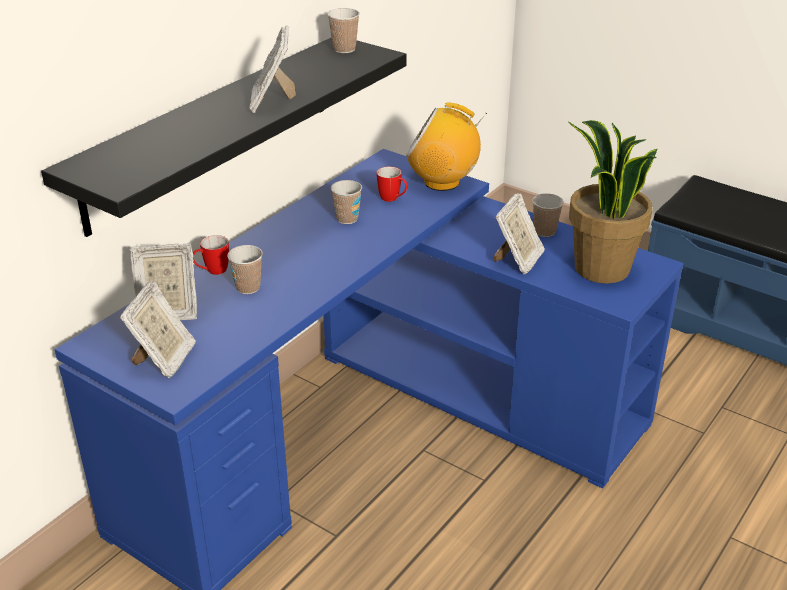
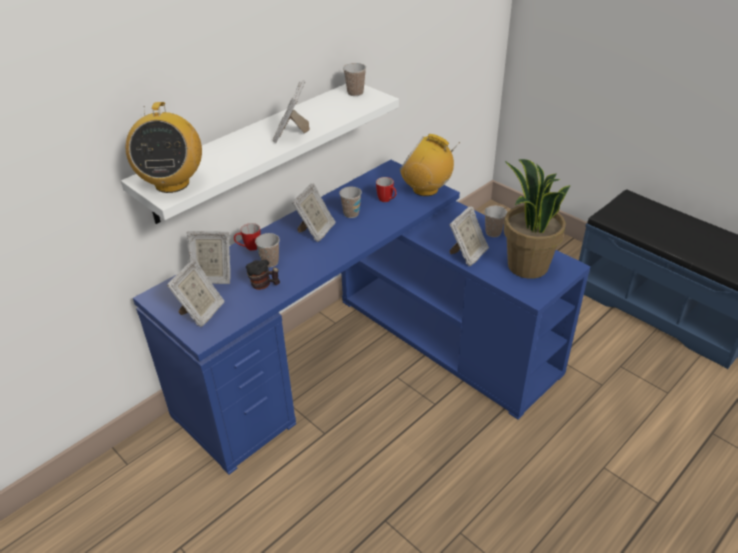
camera: 10 degrees right, 5 degrees up
black shelf [41,37,407,237] -> white shelf [121,84,399,224]
none -> radio [126,102,202,193]
none -> mug [246,260,280,290]
none -> picture frame [292,184,335,242]

